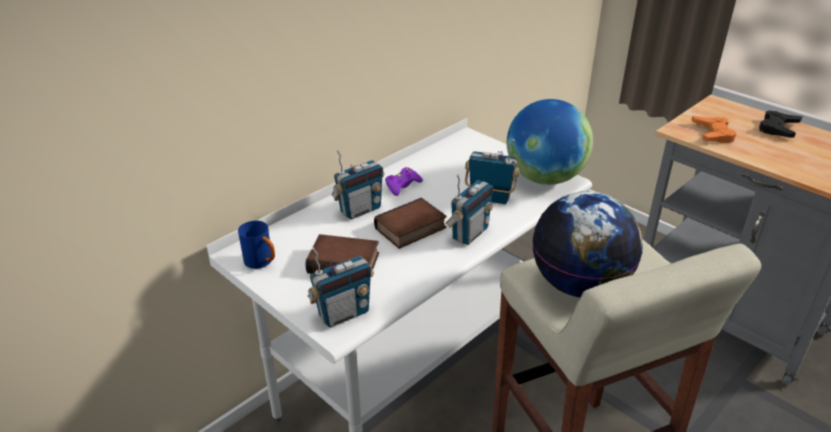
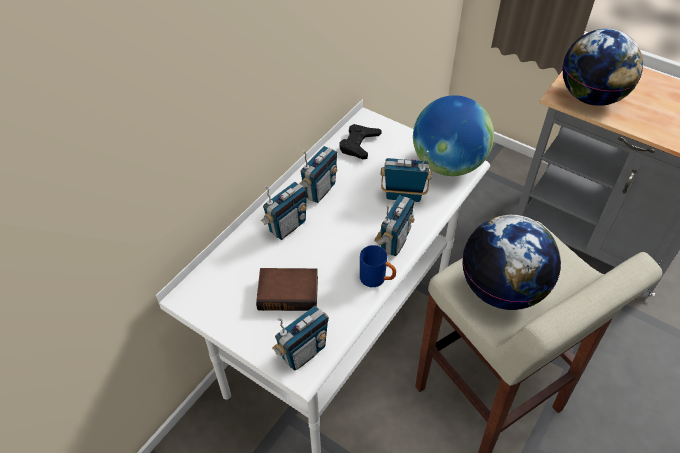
camera: 10 degrees left, 15 degrees up
blue mug [238,221,275,269] -> blue mug moved to [360,245,396,287]
book [374,198,447,249] -> none
purple game controller [385,167,423,196] -> radio [299,146,338,203]
orange game controller [691,116,737,143] -> globe [562,29,643,106]
black game controller [759,110,803,138] -> black game controller moved to [340,124,382,159]

